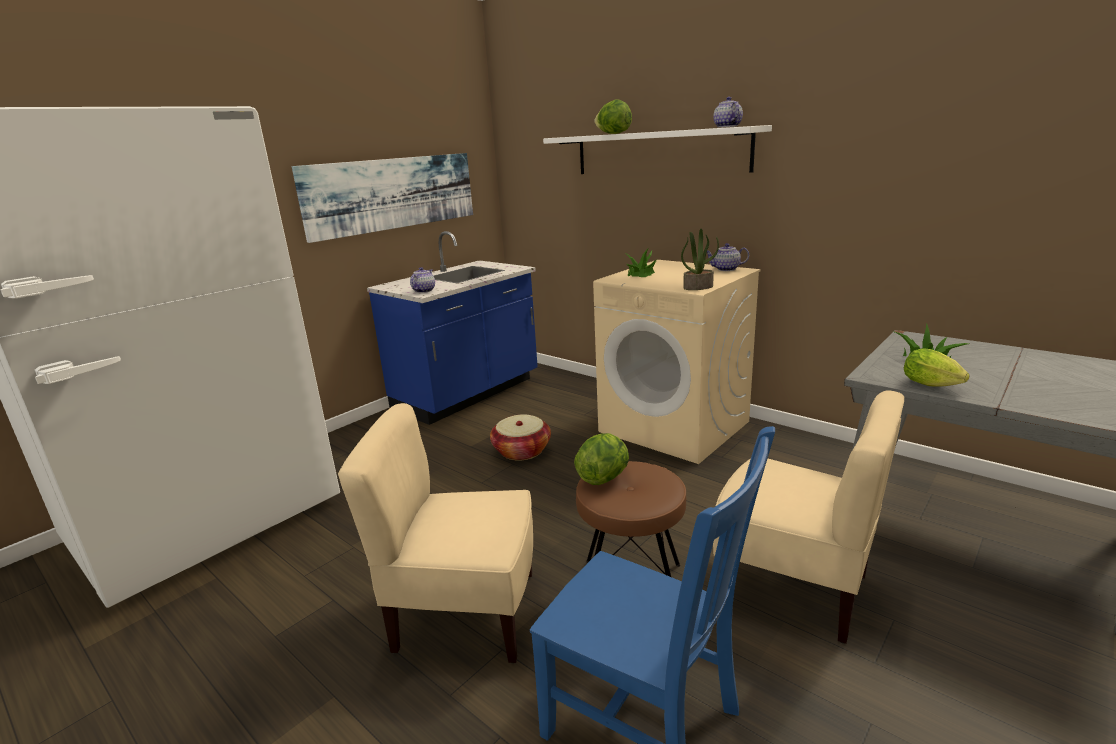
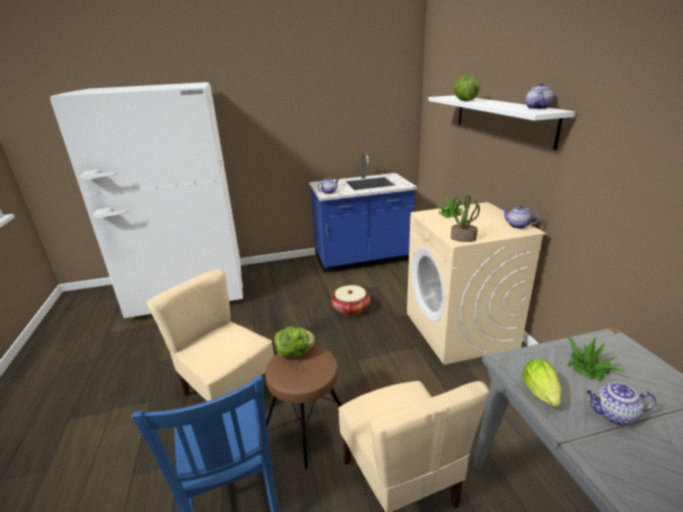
camera: 35 degrees right, 5 degrees up
picture [292,153,473,243] -> none
none -> teapot [587,382,656,426]

